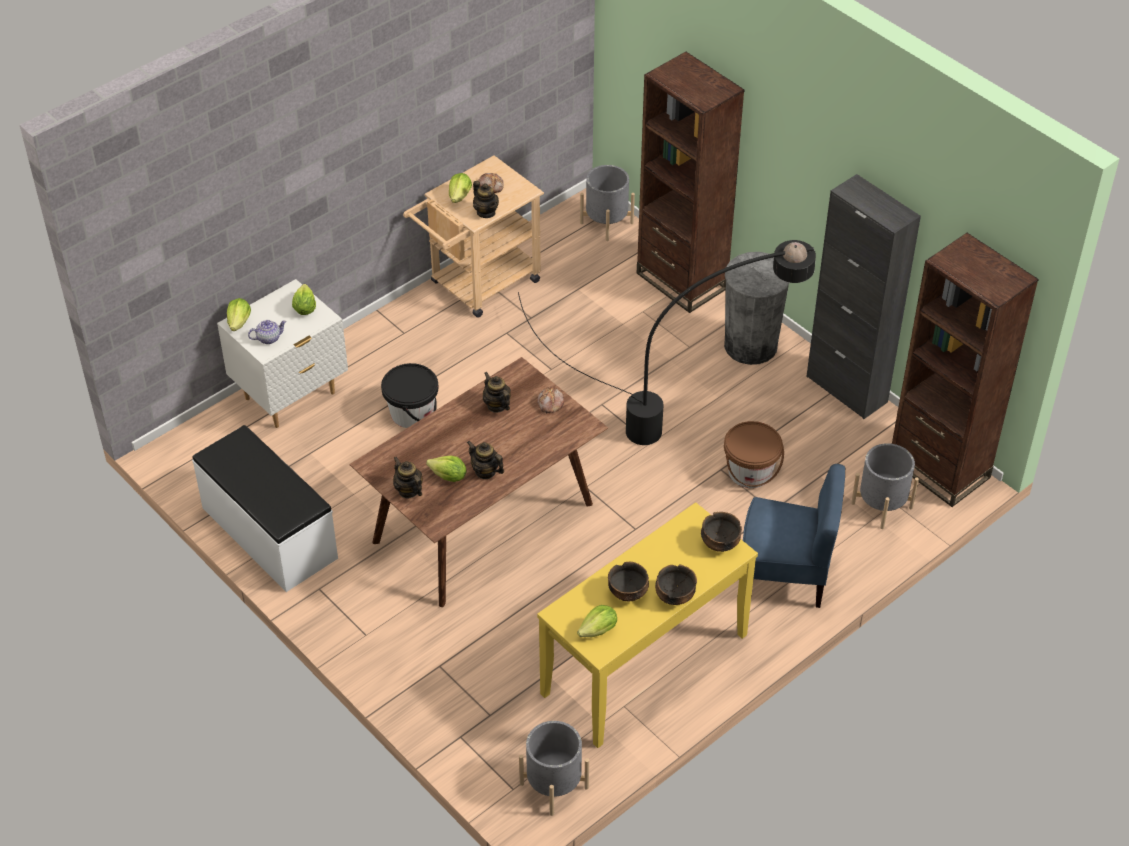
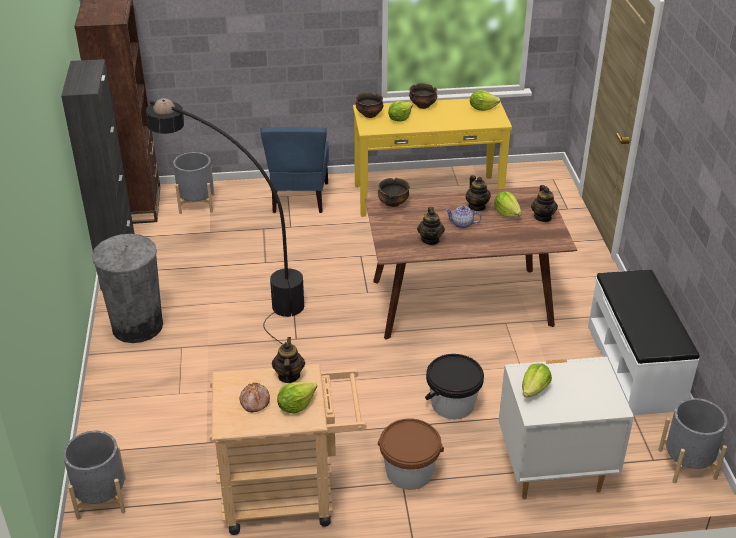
camera: 145 degrees left, 10 degrees down
lettuce [227,298,251,331] -> lettuce moved to [388,101,412,122]
teapot [248,320,287,344] -> teapot moved to [445,206,481,229]
grey planter [519,721,589,816] -> grey planter moved to [658,398,727,483]
bread [537,386,564,413] -> none
bowl [608,562,649,601] -> bowl moved to [378,178,410,207]
brown bookcase [637,52,744,313] -> none
brown bucket [724,421,784,488] -> brown bucket moved to [378,418,444,490]
blue chair [743,464,845,608] -> blue chair turned 135 degrees counterclockwise [260,127,329,213]

